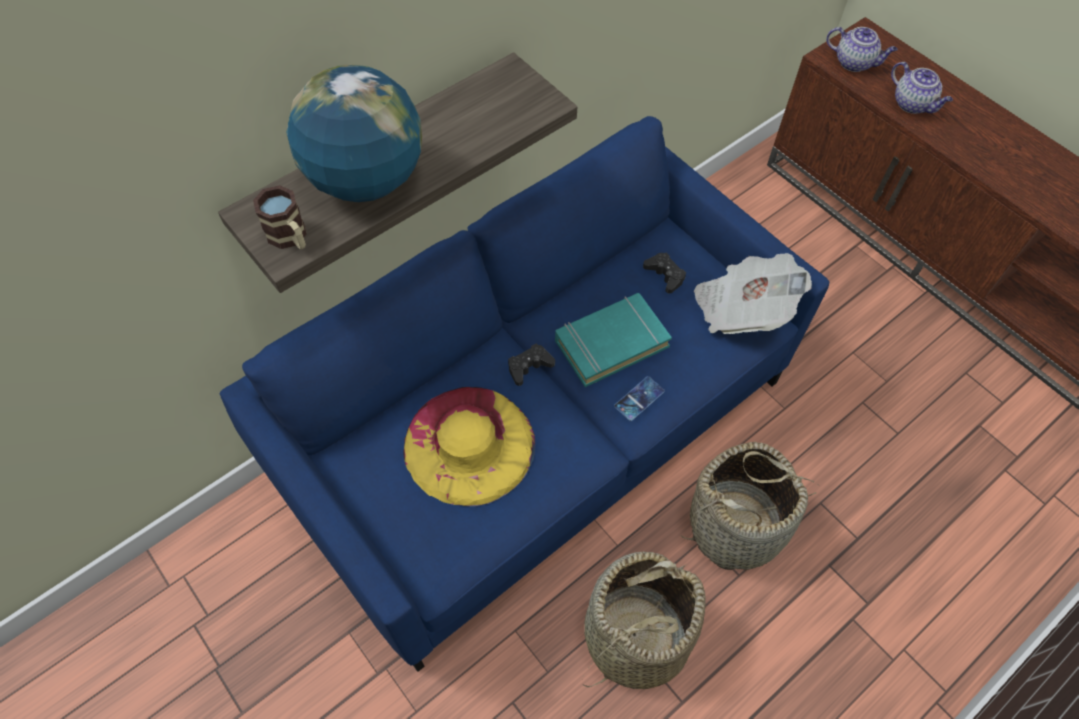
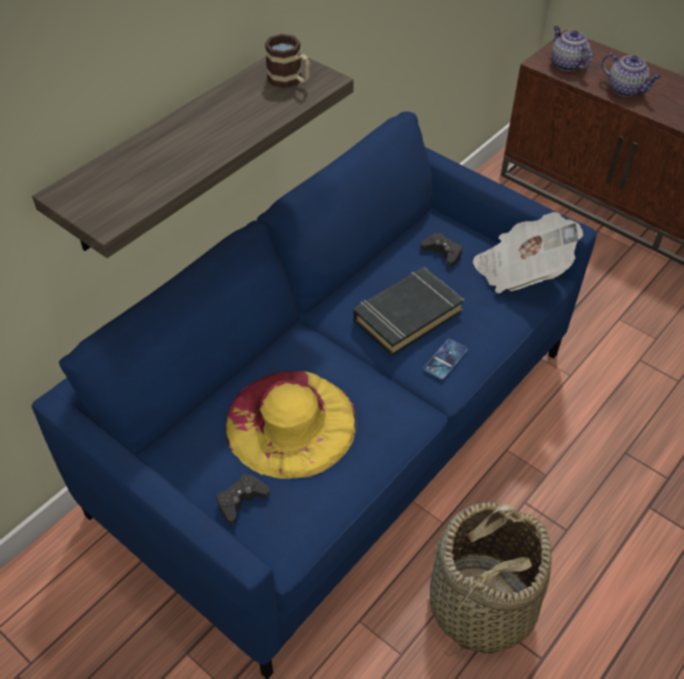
camera: 10 degrees left, 10 degrees down
mug [253,185,307,250] -> mug moved to [265,34,310,88]
globe [286,65,422,202] -> none
black game controller [508,344,555,386] -> black game controller moved to [216,473,270,524]
turquoise book [555,293,672,387] -> black book [353,267,465,356]
basket [681,442,816,570] -> none
teapot [826,27,898,72] -> teapot turned 135 degrees counterclockwise [552,26,593,71]

